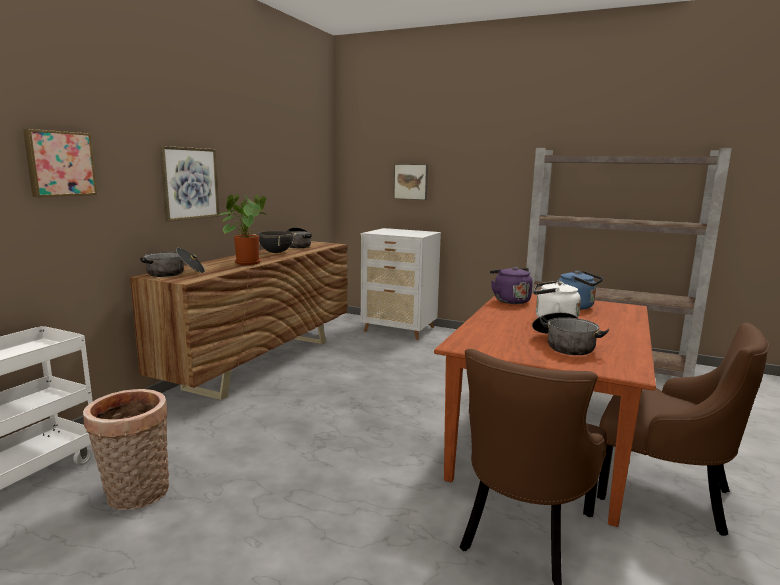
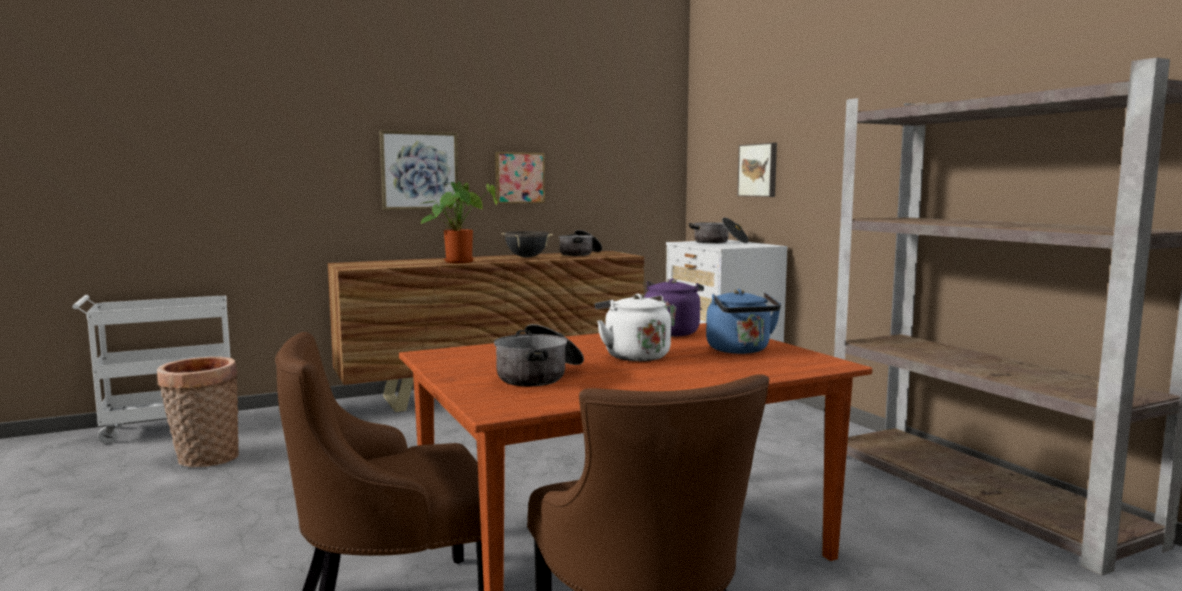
camera: 40 degrees right, 5 degrees down
picture [23,129,97,197] -> picture moved to [495,152,545,204]
cooking pot [140,248,205,277] -> cooking pot moved to [689,217,749,244]

